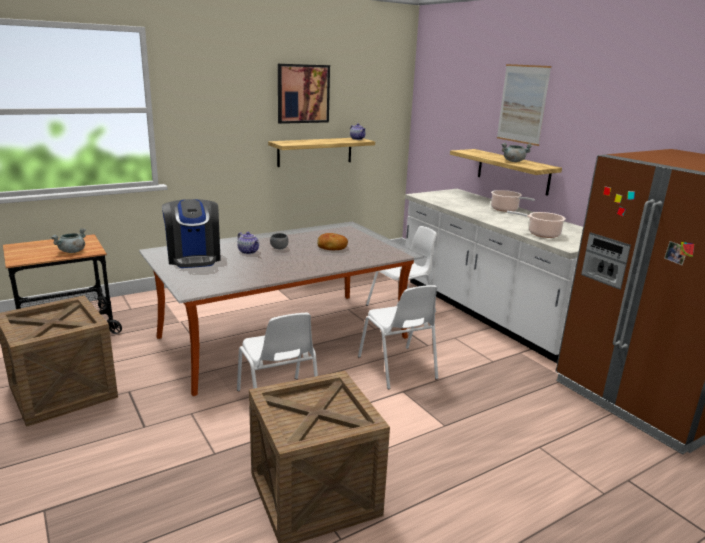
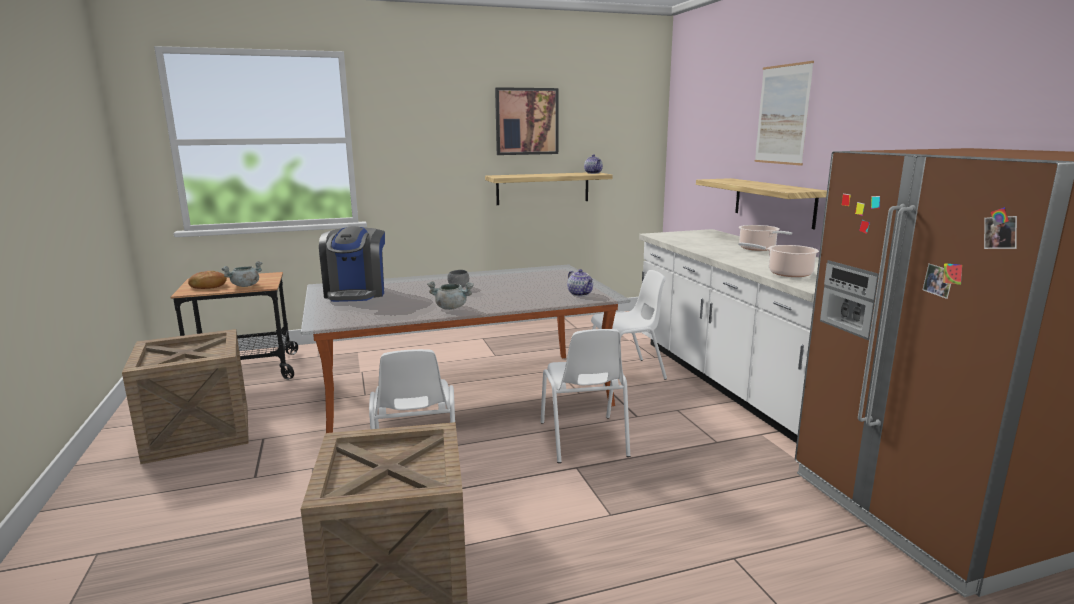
camera: 15 degrees right, 5 degrees down
teapot [237,232,259,254] -> teapot moved to [567,269,593,296]
bread [317,233,348,250] -> bread moved to [188,271,227,289]
grey cooking pot [501,143,533,162] -> grey cooking pot moved to [427,281,474,310]

